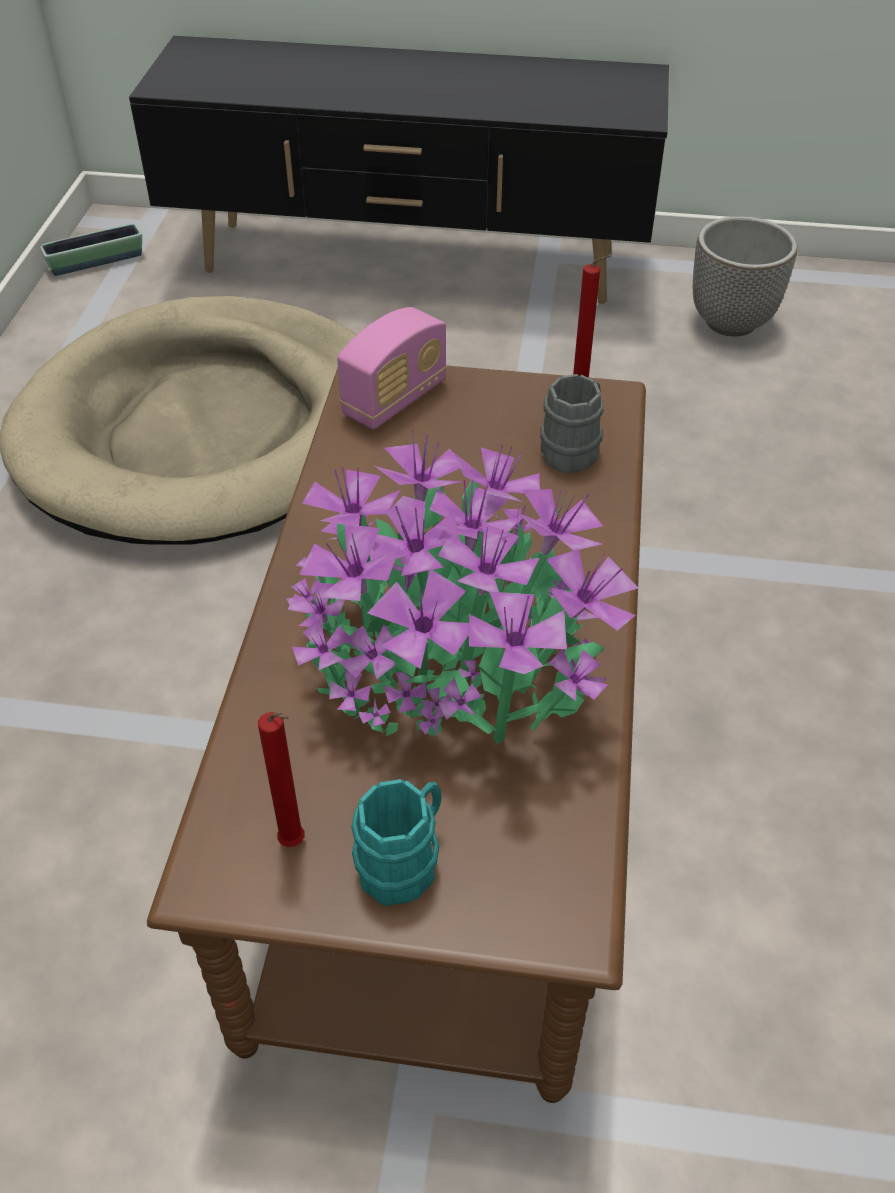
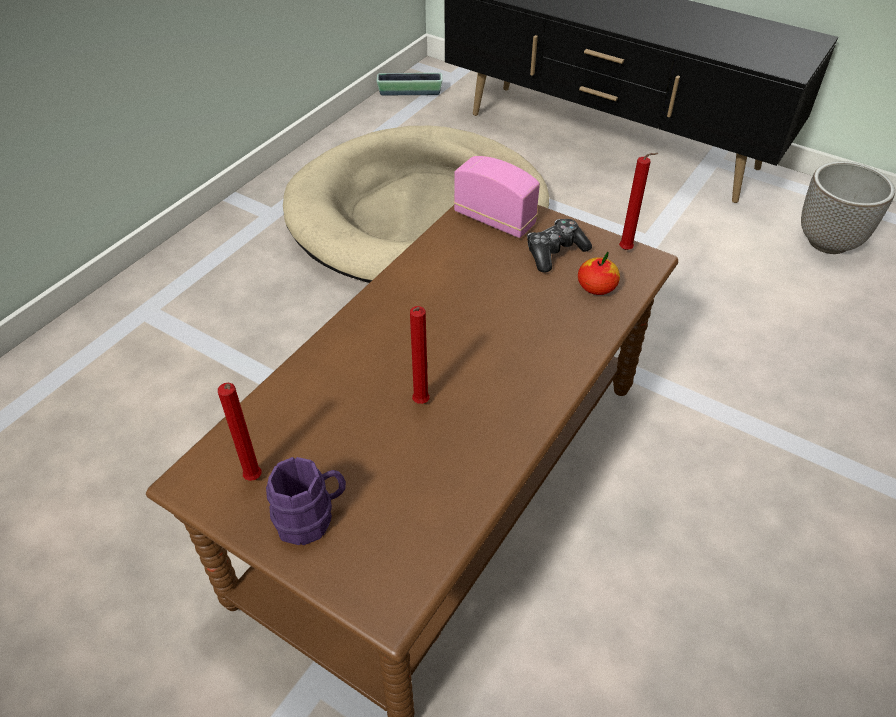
camera: 25 degrees right, 0 degrees up
potted plant [287,430,638,744] -> red candle [410,306,430,404]
radio [337,307,447,430] -> radio turned 120 degrees counterclockwise [454,156,540,238]
turquoise mug [351,779,442,906] -> purple mug [266,457,346,545]
grey mug [540,374,603,473] -> apple [578,252,620,295]
none -> game controller [527,219,592,273]

